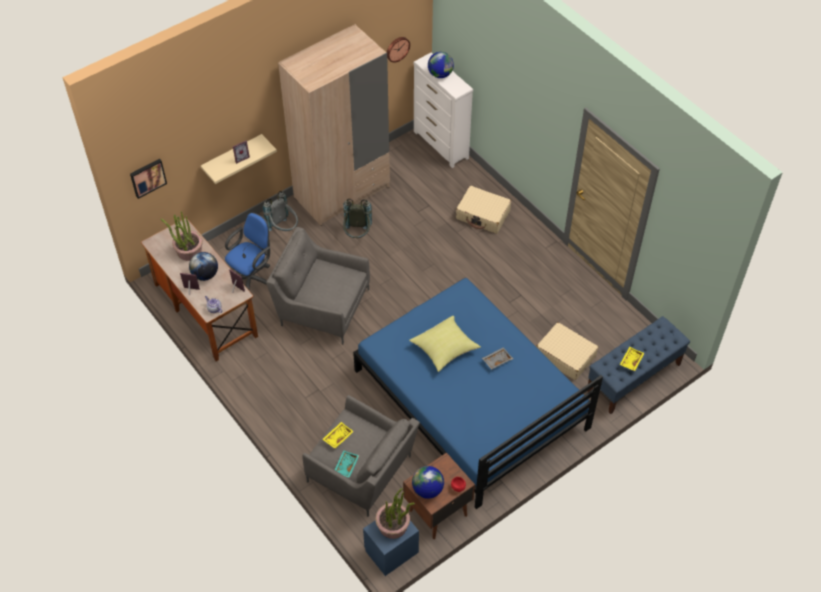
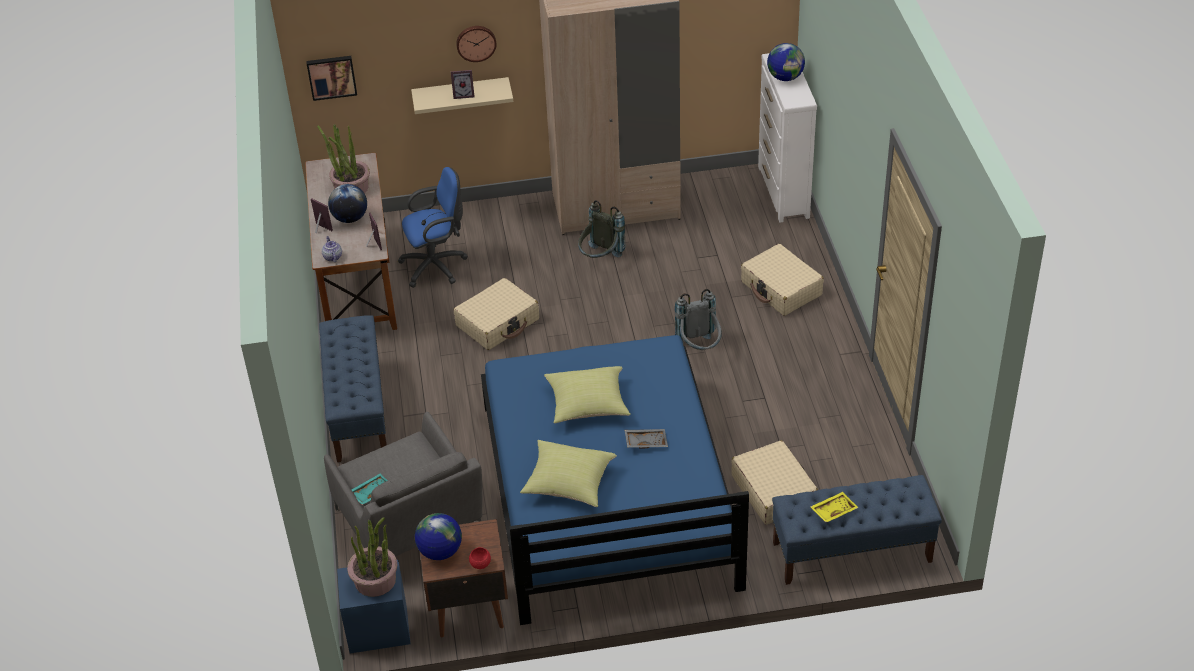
camera: 30 degrees right, 10 degrees down
grey backpack [263,191,298,231] -> grey backpack moved to [675,289,722,350]
grey armchair [266,227,370,344] -> beige suitcase [454,278,539,350]
yellow tray [322,422,354,449] -> none
wall clock [387,37,410,63] -> wall clock moved to [456,26,497,62]
none -> blue bench [319,315,387,462]
none -> yellow pillow [520,440,617,507]

